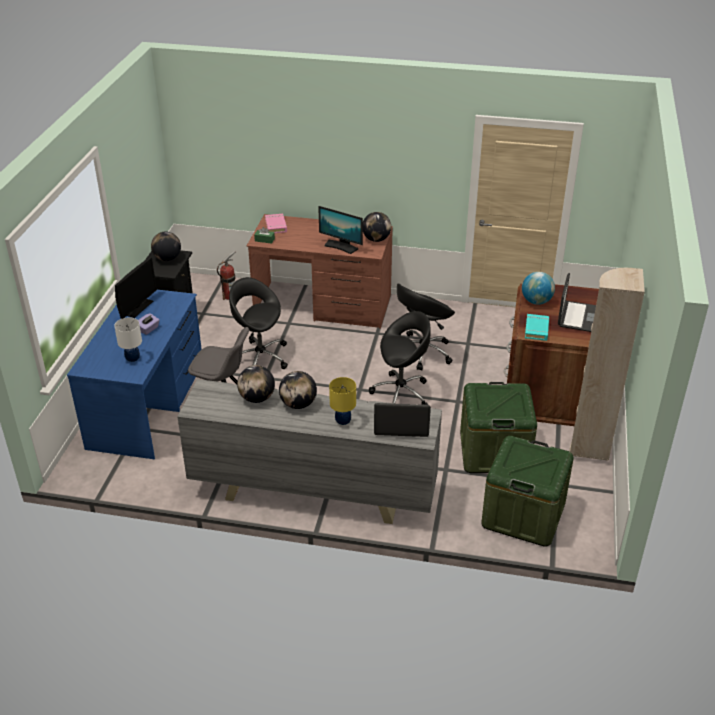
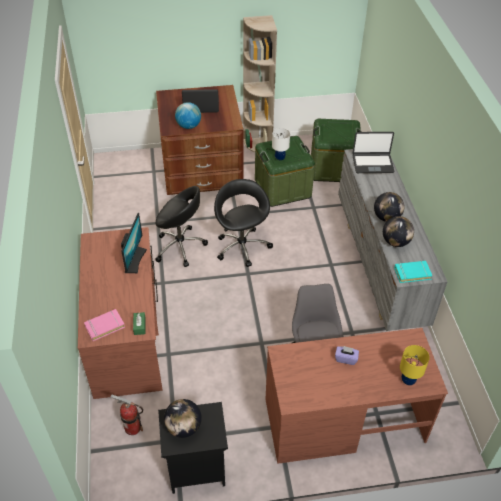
camera: 110 degrees left, 10 degrees up
blue desk [67,290,202,459] -> brown desk [265,328,448,463]
white table lamp [114,318,142,362] -> white table lamp moved to [272,128,290,160]
monitor [115,257,157,319] -> none
black office chair [229,277,288,369] -> none
yellow table lamp [329,377,356,425] -> yellow table lamp moved to [400,345,430,385]
globe [363,212,391,242] -> none
laptop [374,403,431,437] -> laptop turned 75 degrees counterclockwise [352,132,394,173]
turquoise book [525,314,549,341] -> turquoise book moved to [394,261,432,283]

